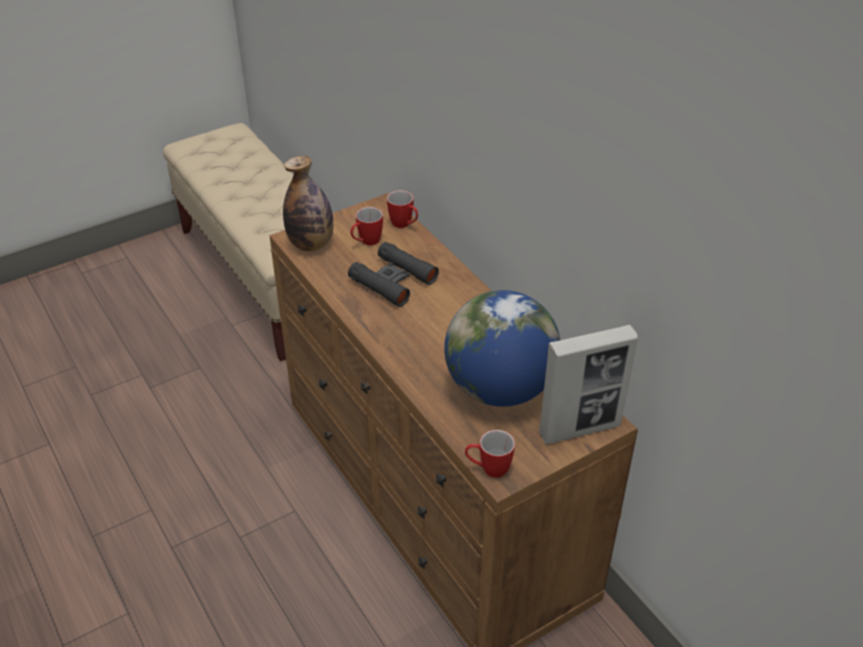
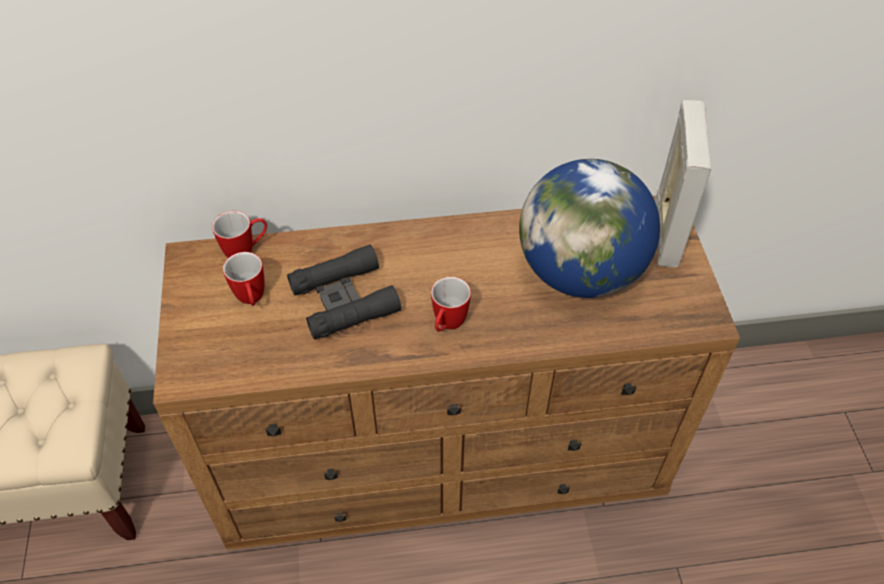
camera: 65 degrees left, 10 degrees up
bottle [283,156,333,251] -> none
mug [465,430,515,478] -> mug moved to [431,277,471,332]

